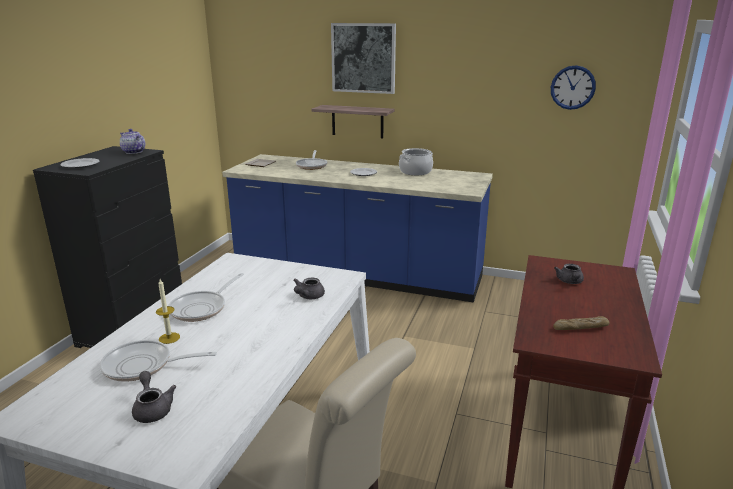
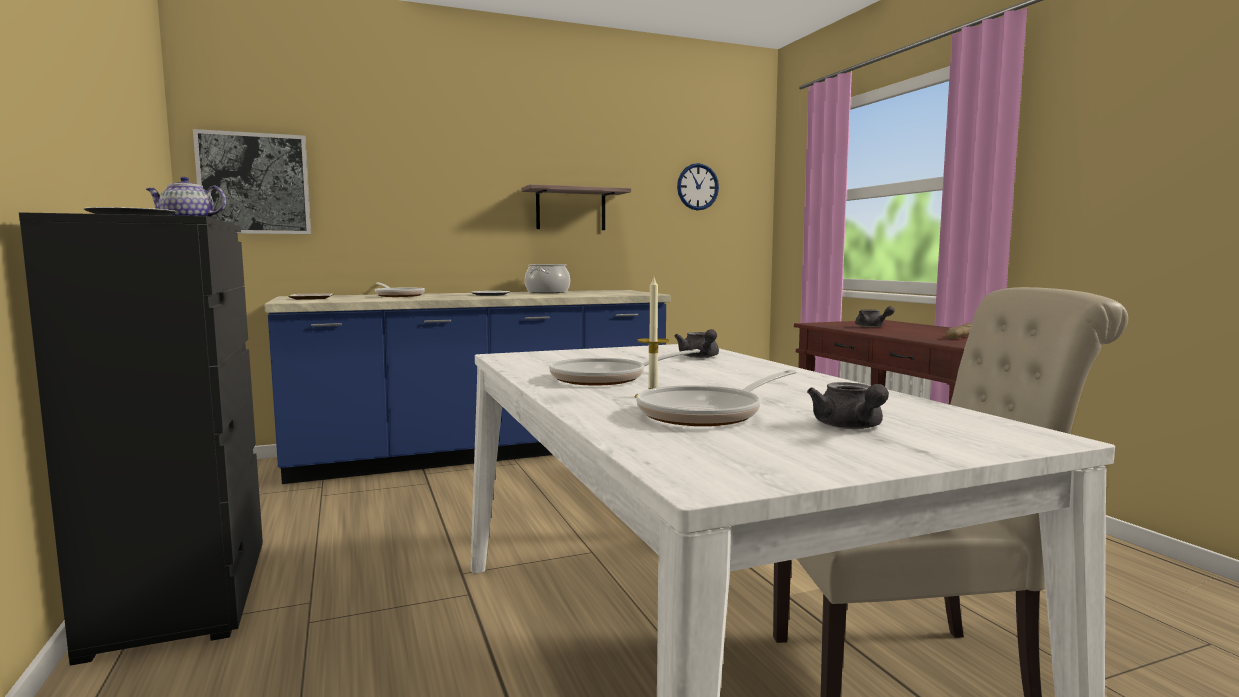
camera: 40 degrees left, 15 degrees down
grey teapot [132,371,176,423] -> grey teapot turned 120 degrees counterclockwise [807,382,889,429]
frying pan [168,273,244,322] -> frying pan turned 75 degrees clockwise [549,349,700,386]
shelf [312,105,395,138] -> shelf moved to [521,184,631,230]
picture [331,23,396,94] -> picture moved to [193,129,311,234]

